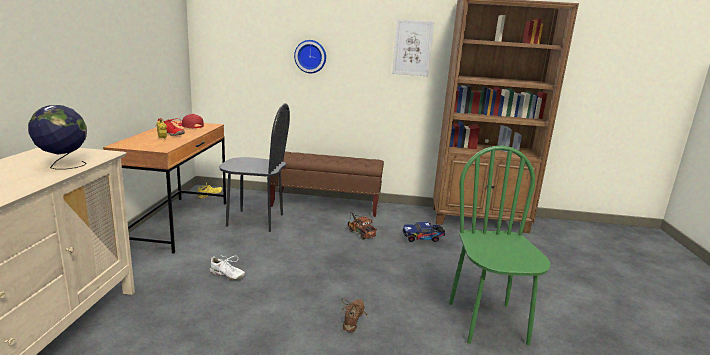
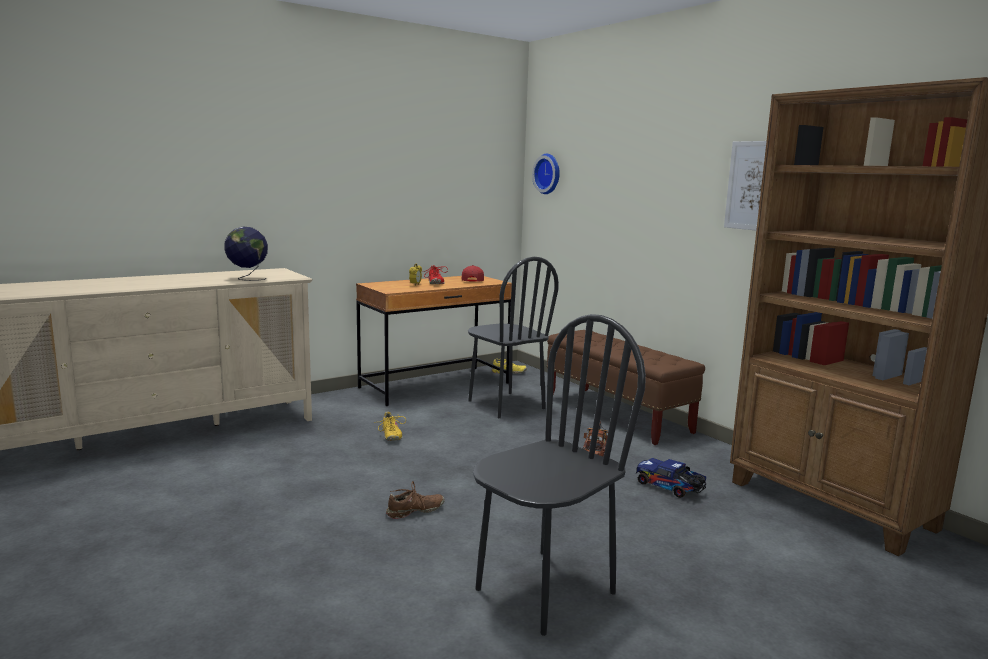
camera: 50 degrees right, 5 degrees down
white shoe [210,255,246,280] -> yellow shoe [374,411,406,441]
wall clock [294,40,326,73] -> wall clock moved to [532,154,560,194]
green chair [449,146,550,345] -> black chair [473,314,646,636]

